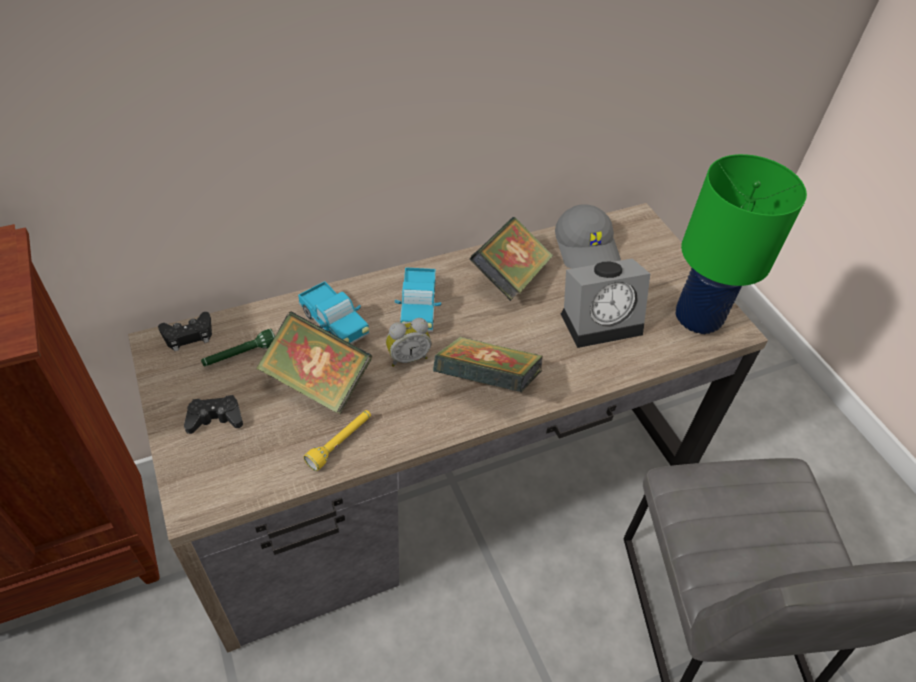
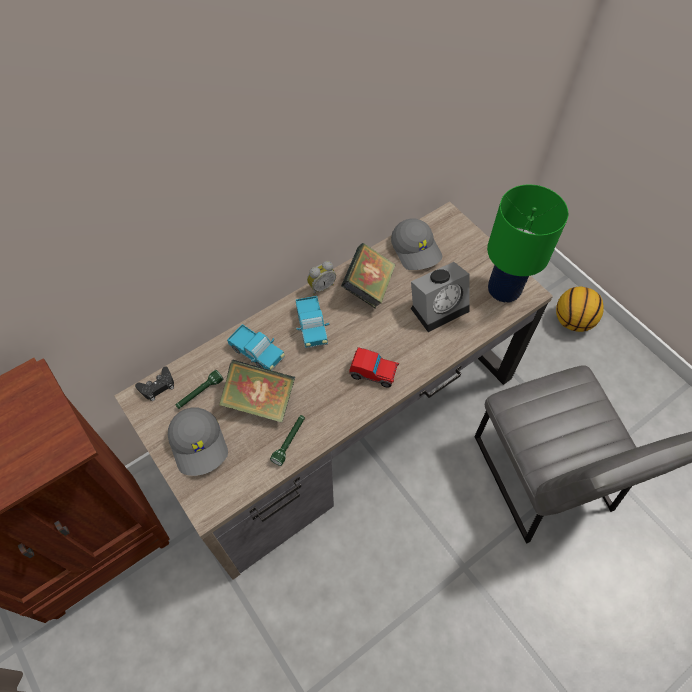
camera: 10 degrees left, 10 degrees up
black game controller [184,395,243,434] -> grey cap [168,407,228,476]
yellow flashlight [304,410,371,471] -> green flashlight [270,415,305,466]
alarm clock [386,318,431,367] -> alarm clock moved to [307,261,336,295]
book [433,337,543,393] -> toy car [349,347,399,388]
none -> basketball [556,286,604,332]

